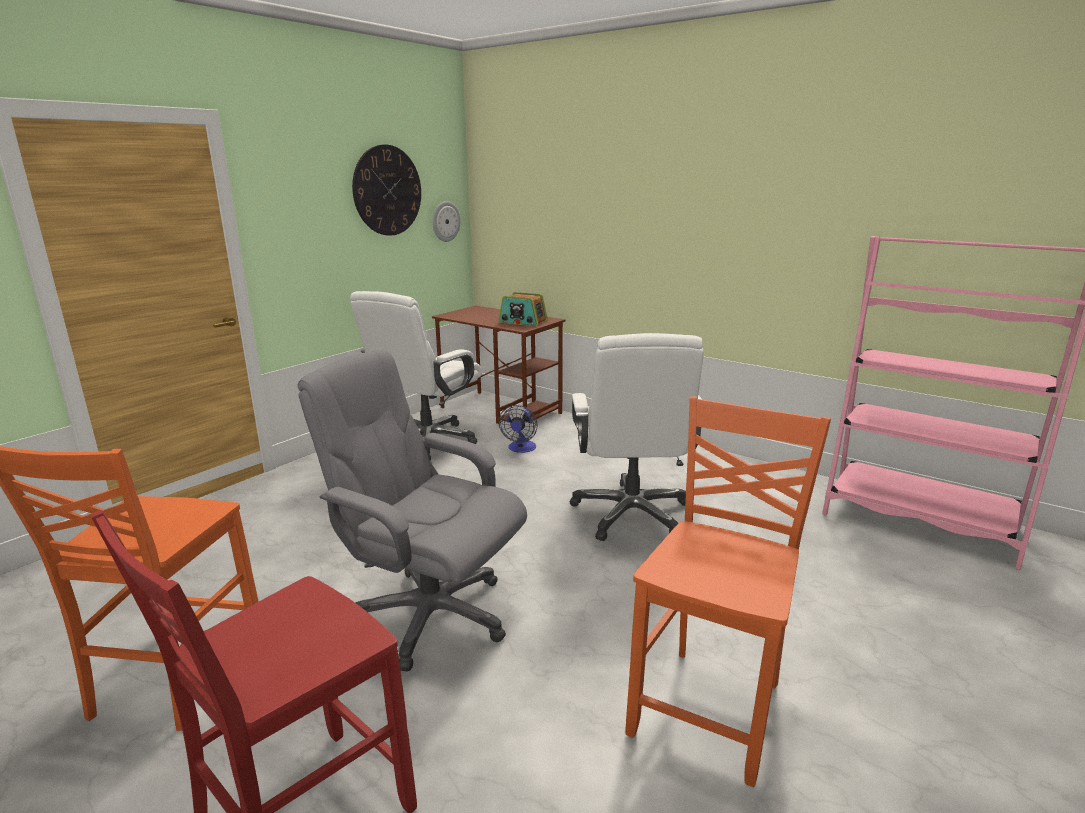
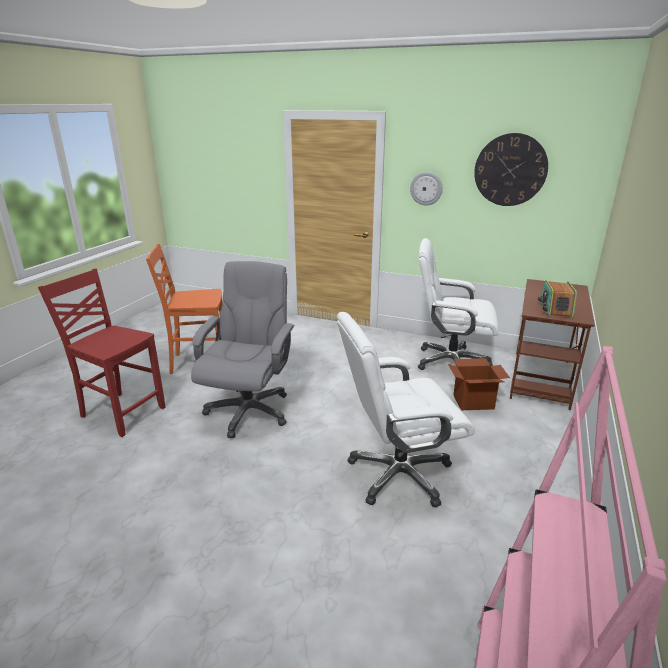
camera: 75 degrees right, 5 degrees up
wall clock [432,201,460,242] -> wall clock moved to [410,172,443,206]
fan [499,405,538,453] -> cardboard box [448,358,510,410]
orange chair [625,396,831,787] -> none

